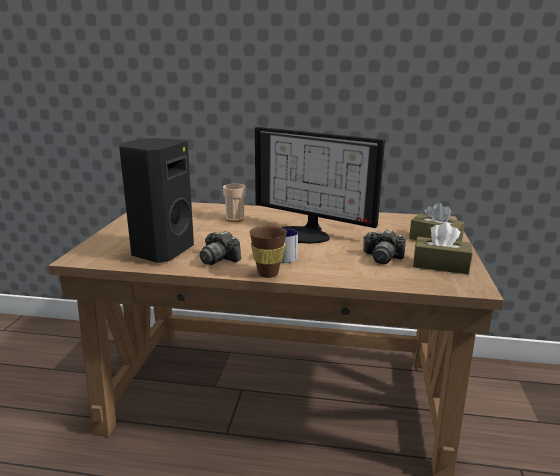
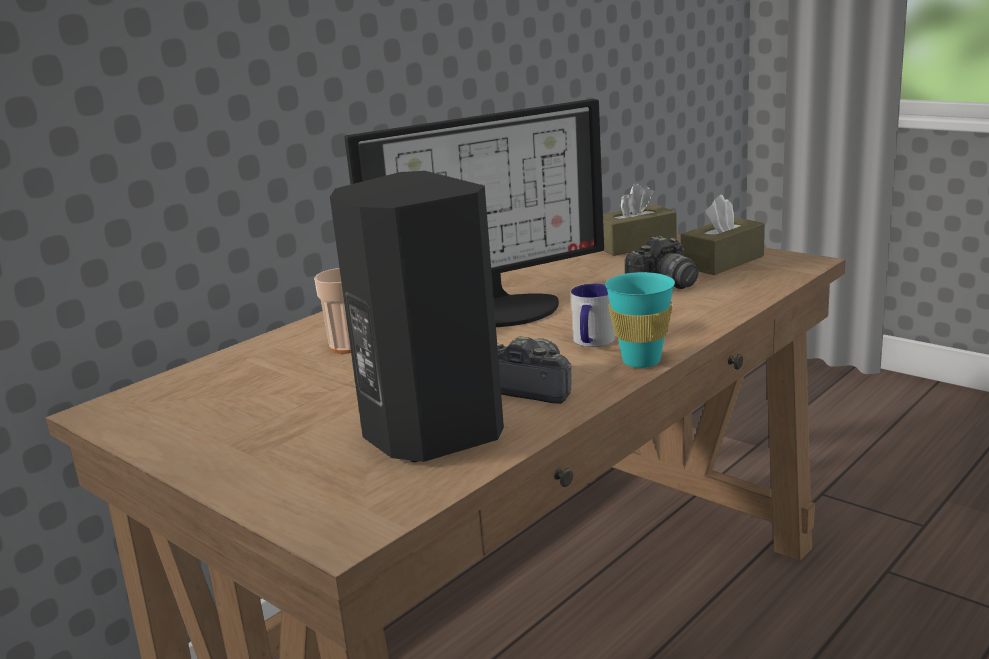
camera: 55 degrees left, 0 degrees up
camera [200,231,241,265] -> camera turned 135 degrees counterclockwise [497,336,572,404]
brown cup [249,226,287,278] -> turquoise cup [605,272,675,368]

